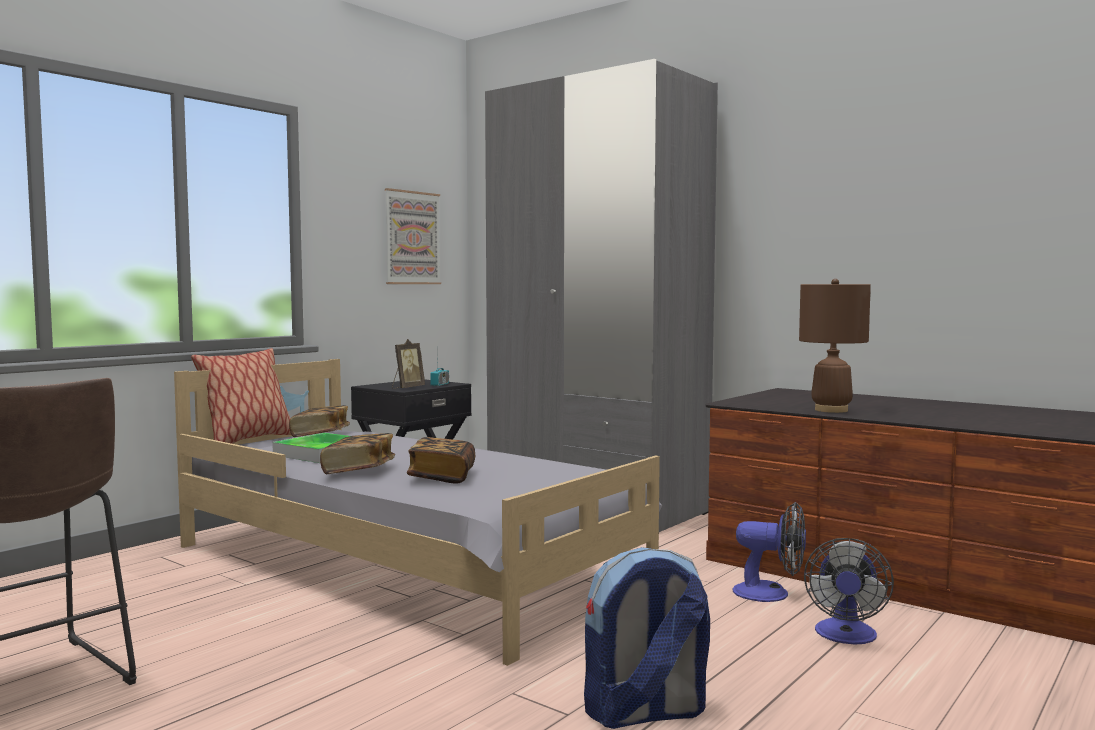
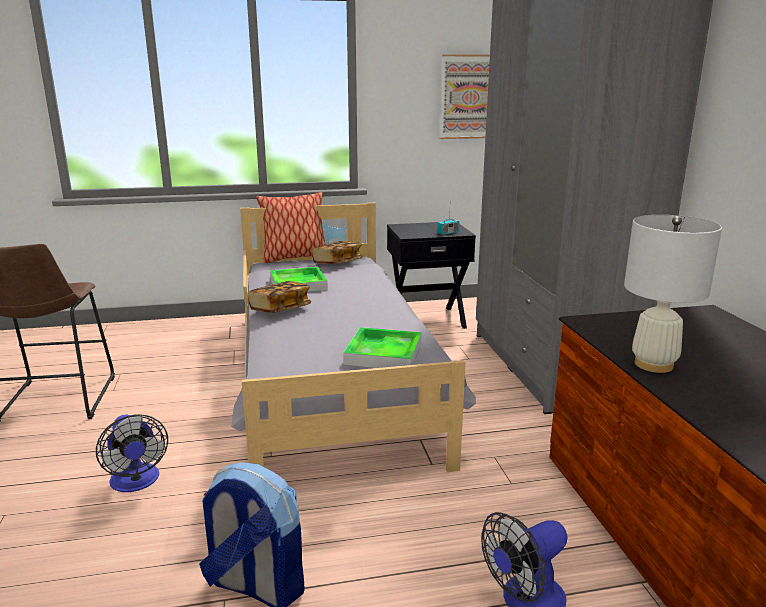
camera: 40 degrees right, 15 degrees up
picture frame [392,339,425,389] -> none
book [407,437,475,484] -> none
fan [733,502,806,602] -> fan moved to [96,414,168,492]
brown table lamp [799,279,871,413] -> white table lamp [624,215,722,373]
none -> tray [343,327,422,368]

